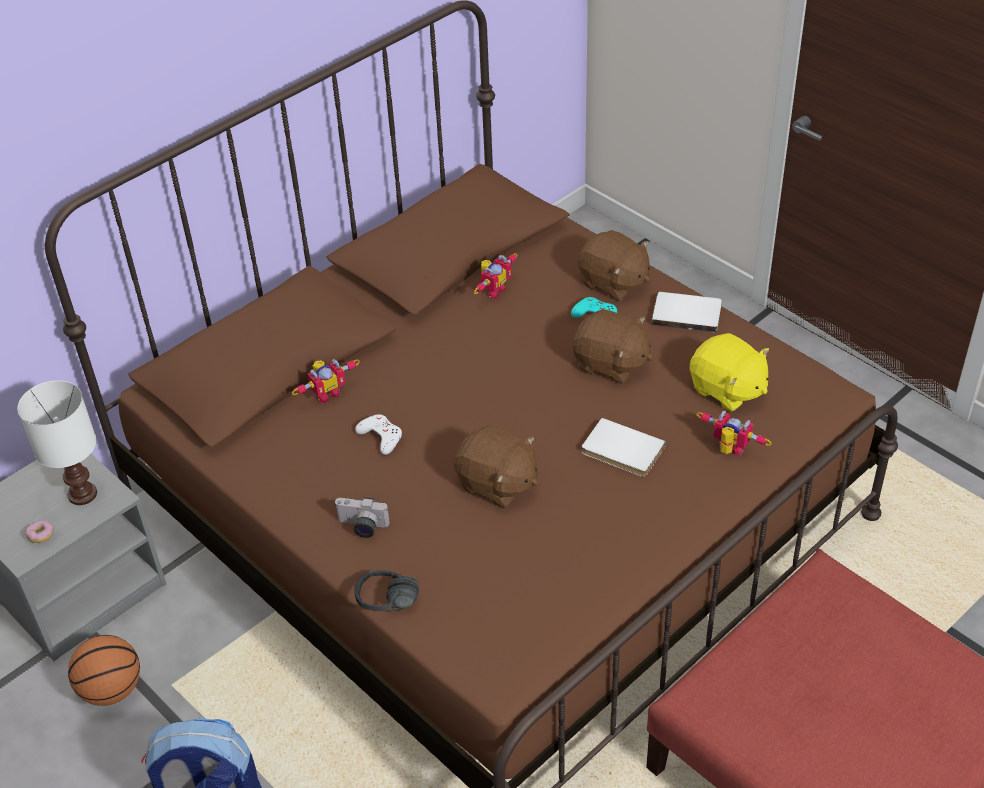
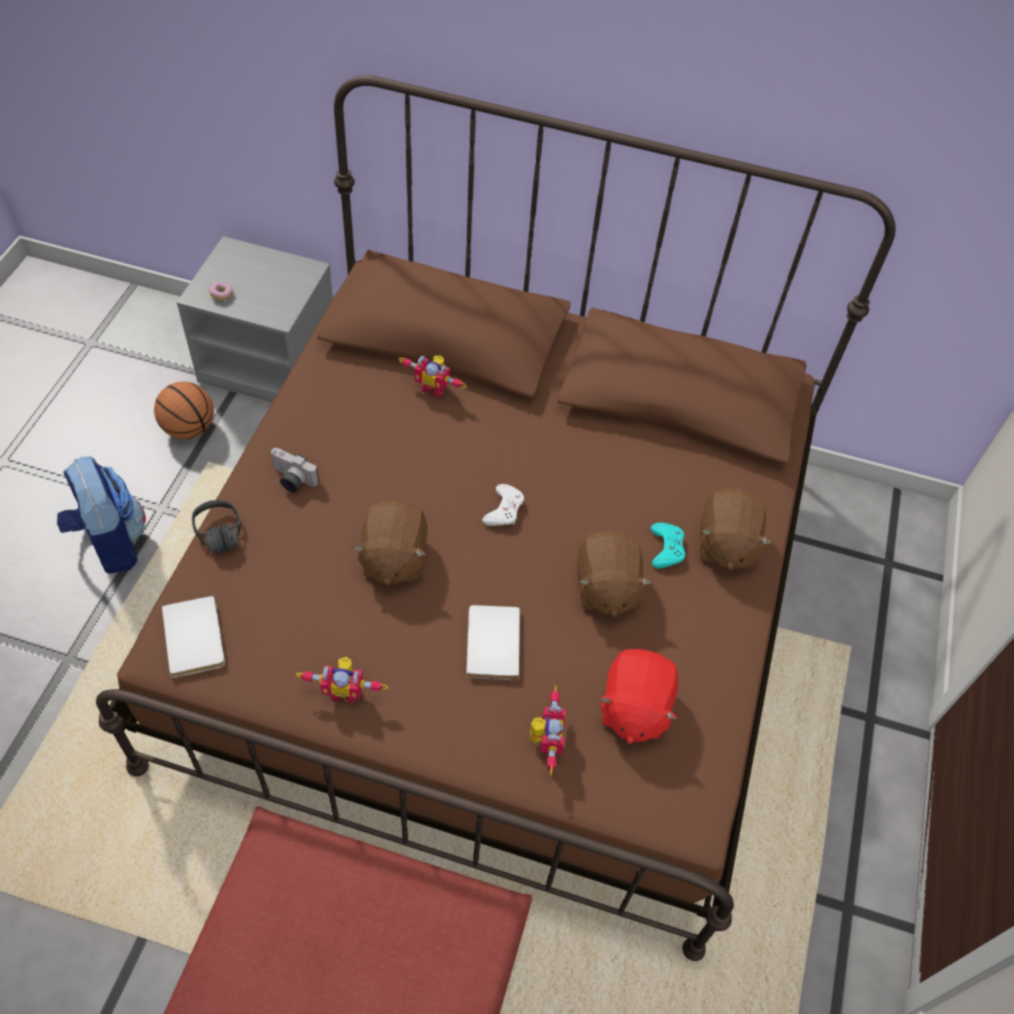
camera: 55 degrees right, 10 degrees up
white table lamp [18,380,97,505] -> none
camera [334,497,390,538] -> camera turned 45 degrees counterclockwise [270,448,319,492]
white game controller [355,414,402,455] -> white game controller moved to [482,484,524,526]
toy robot [474,253,517,299] -> toy robot moved to [295,657,388,703]
white book [652,292,722,333] -> white book moved to [162,596,225,678]
yellow plush toy [690,333,769,412] -> red plush toy [600,649,678,744]

